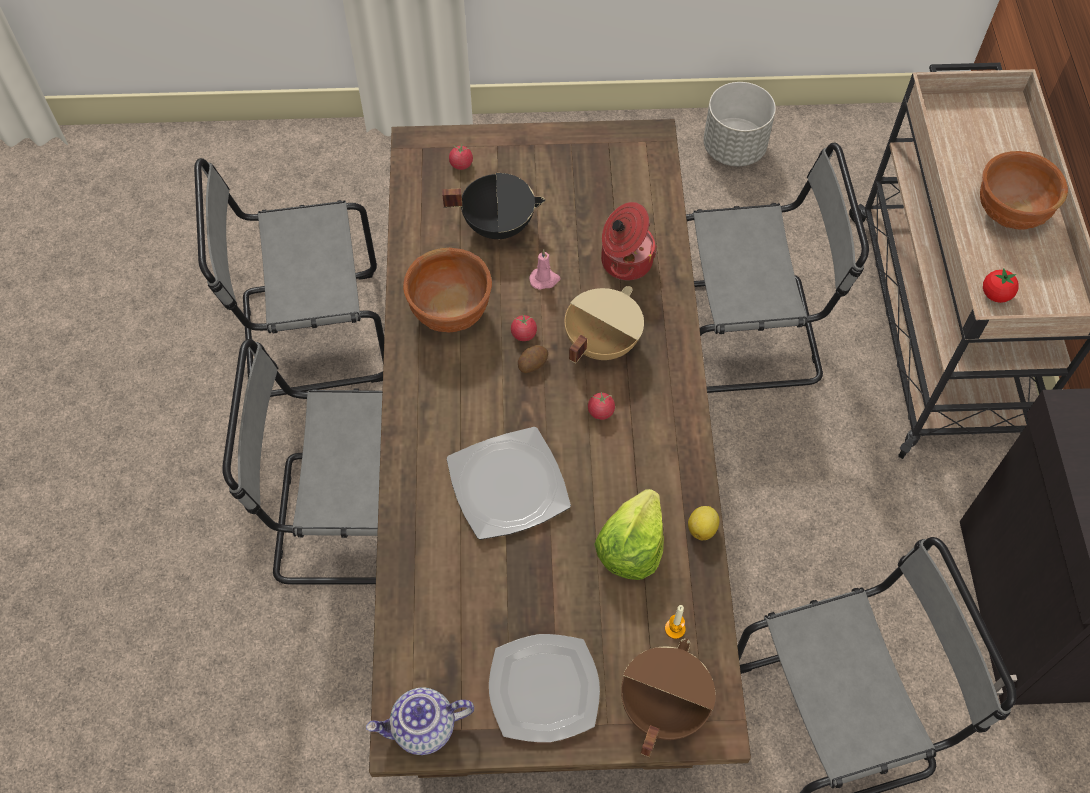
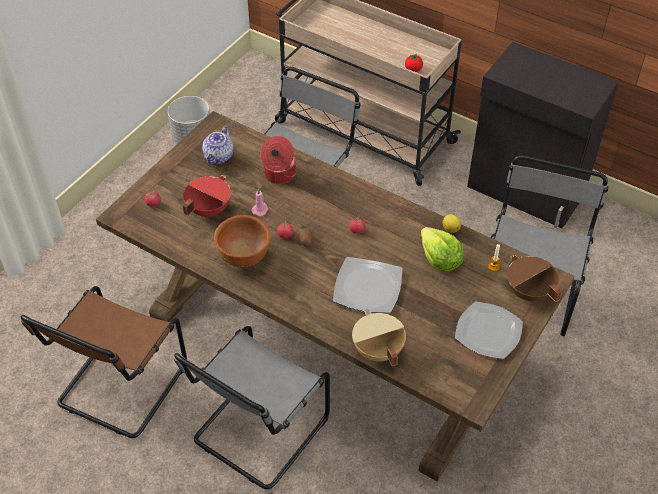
camera: 55 degrees left, 10 degrees down
grey chair [194,158,384,397] -> brown chair [21,286,187,438]
teapot [366,687,474,755] -> teapot moved to [202,126,233,164]
black cooking pot [442,173,545,240] -> red cooking pot [183,175,231,217]
beige cooking pot [564,286,644,363] -> beige cooking pot moved to [352,309,406,366]
brown bowl [980,151,1068,230] -> none

